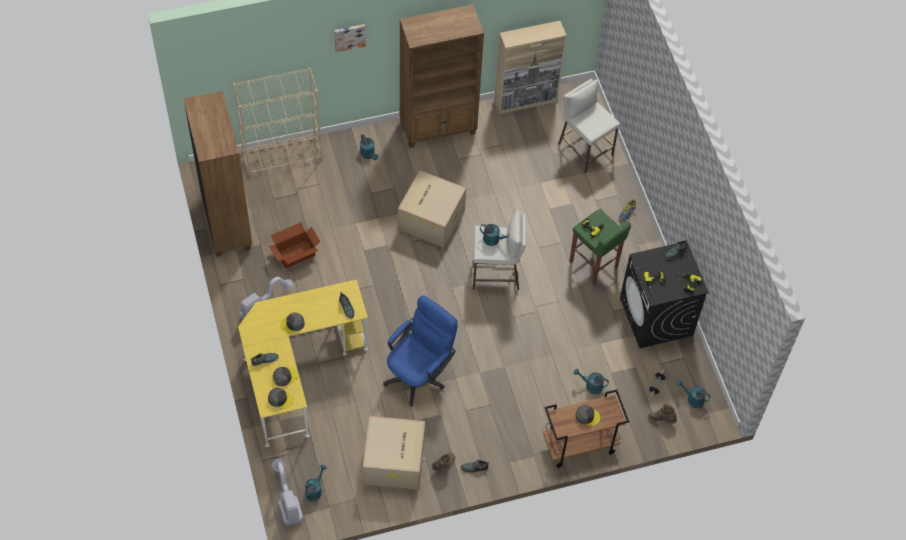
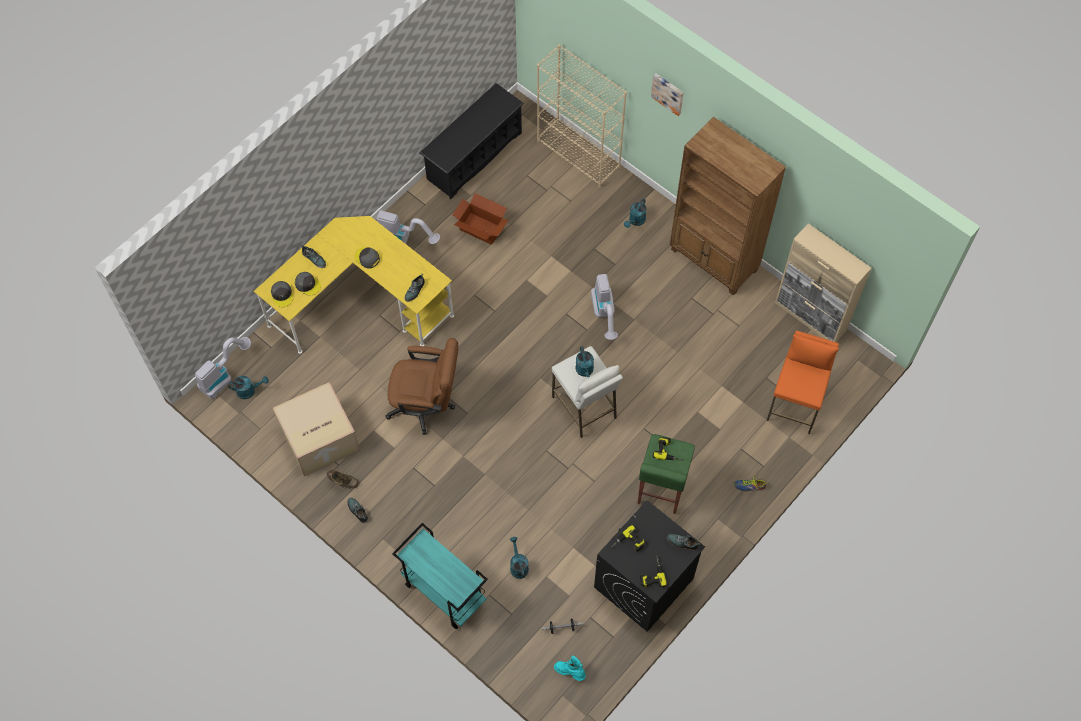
camera: 60 degrees right, 5 degrees up
brown bookcase [183,91,252,257] -> black shoe rack [420,83,524,199]
blue office chair [383,295,458,406] -> brown office chair [385,338,458,435]
cardboard box [398,170,466,248] -> vacuum cleaner [591,274,618,340]
brown cart [543,389,629,468] -> turquoise cart [392,523,488,629]
white stool [558,79,620,173] -> orange stool [767,331,839,434]
grey cap [575,405,600,426] -> none
brown boot [648,403,677,424] -> none
turquoise watering can [677,380,711,408] -> turquoise boot [554,655,586,681]

